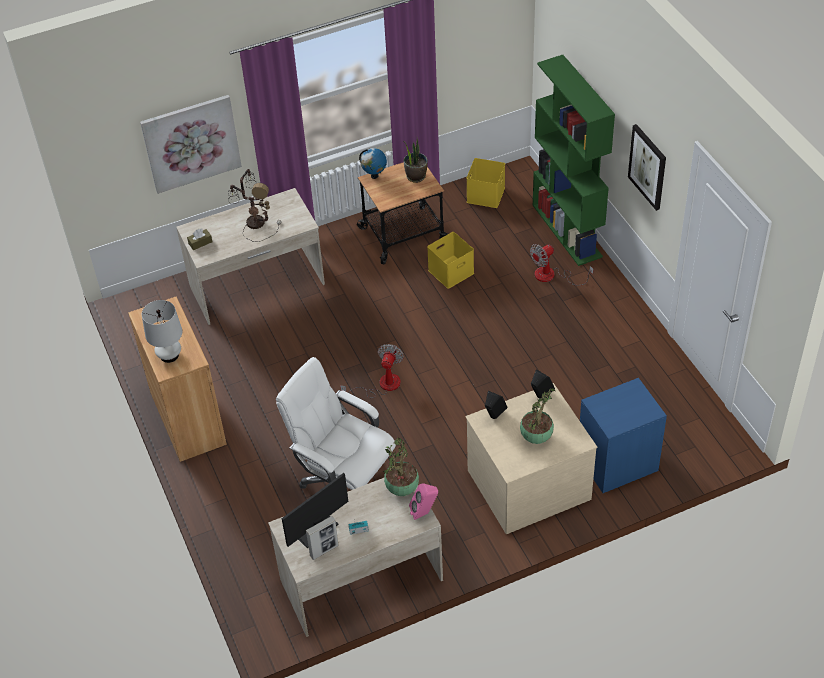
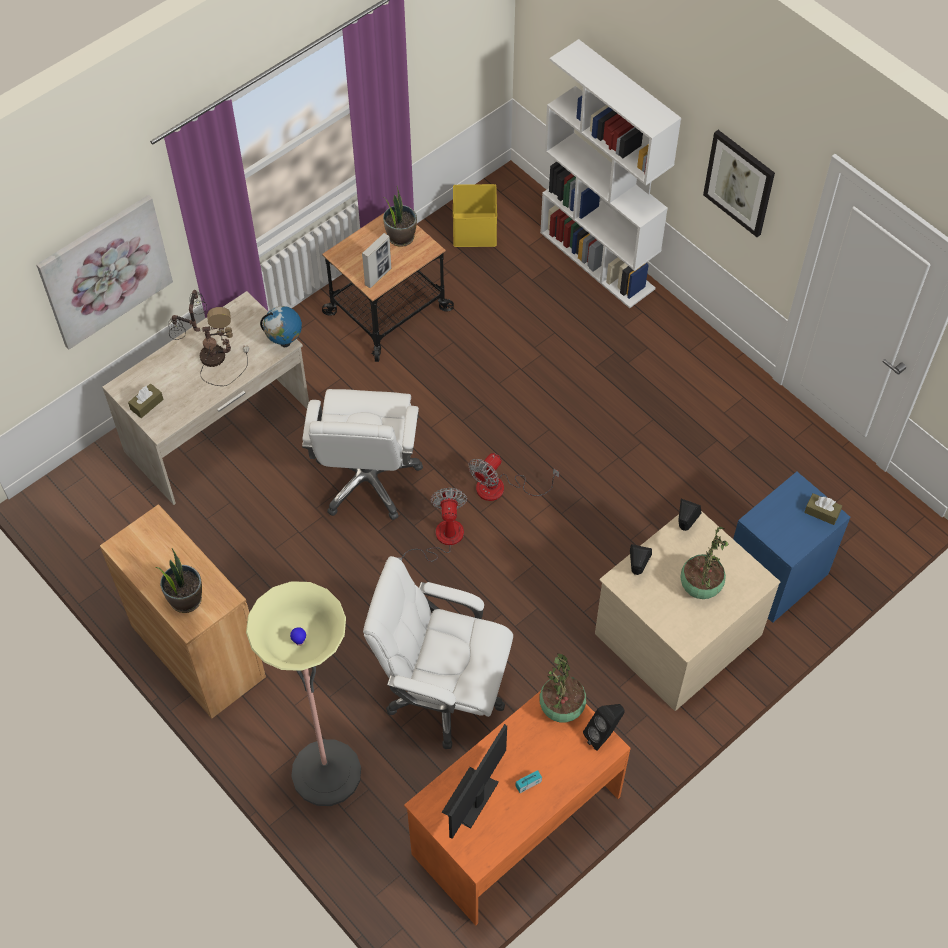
camera: 20 degrees left, 10 degrees up
white table lamp [142,300,182,363] -> potted plant [156,548,202,613]
beige desk [268,478,443,637] -> orange desk [404,691,631,926]
picture frame [306,516,339,560] -> picture frame moved to [362,233,391,288]
globe [359,148,387,179] -> globe moved to [260,306,302,347]
pink speaker [409,483,438,520] -> black speaker [583,704,625,751]
yellow storage box [427,232,474,289] -> none
fan [530,244,594,286] -> fan moved to [469,453,560,501]
green bookcase [533,55,615,266] -> white bookcase [540,39,681,308]
none -> floor lamp [246,581,361,806]
none -> white office chair [302,389,423,520]
none -> brown tissue box [804,493,842,525]

